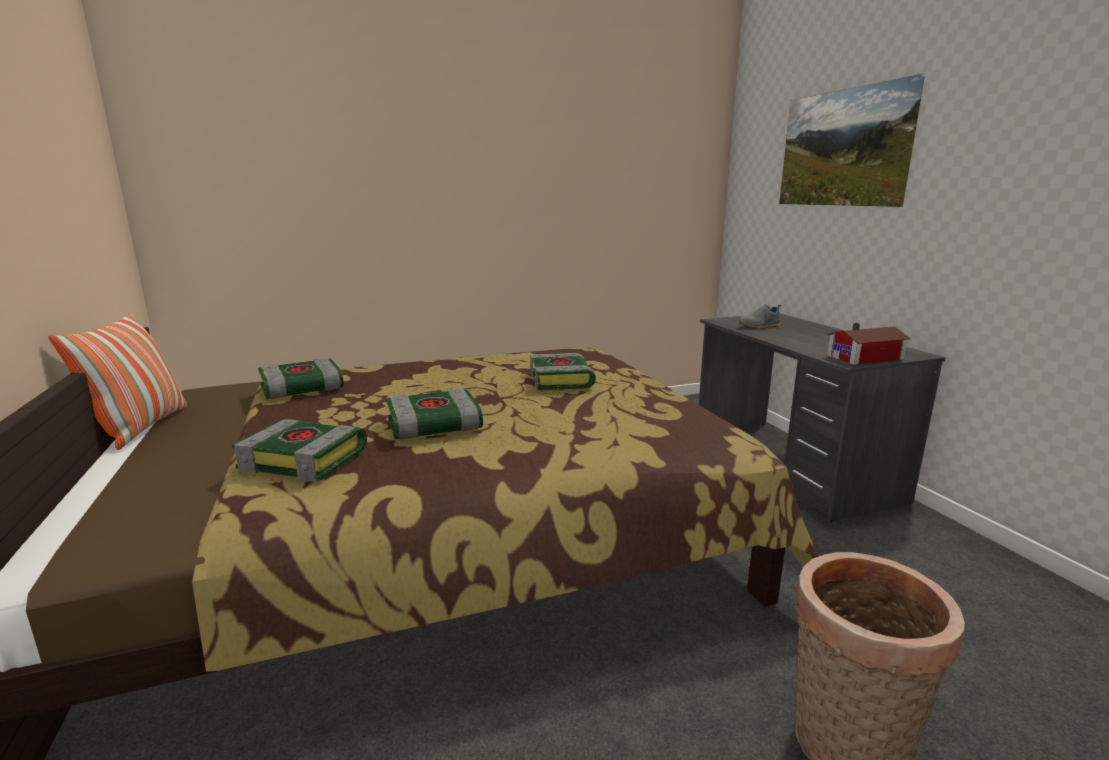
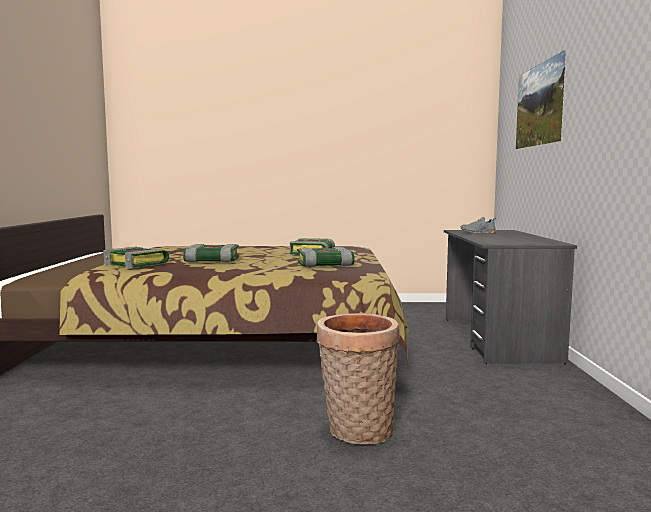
camera: 20 degrees right, 10 degrees down
pillow [48,313,187,450] -> none
book [258,358,344,399] -> book moved to [297,247,354,267]
toy house [827,323,911,365] -> none

